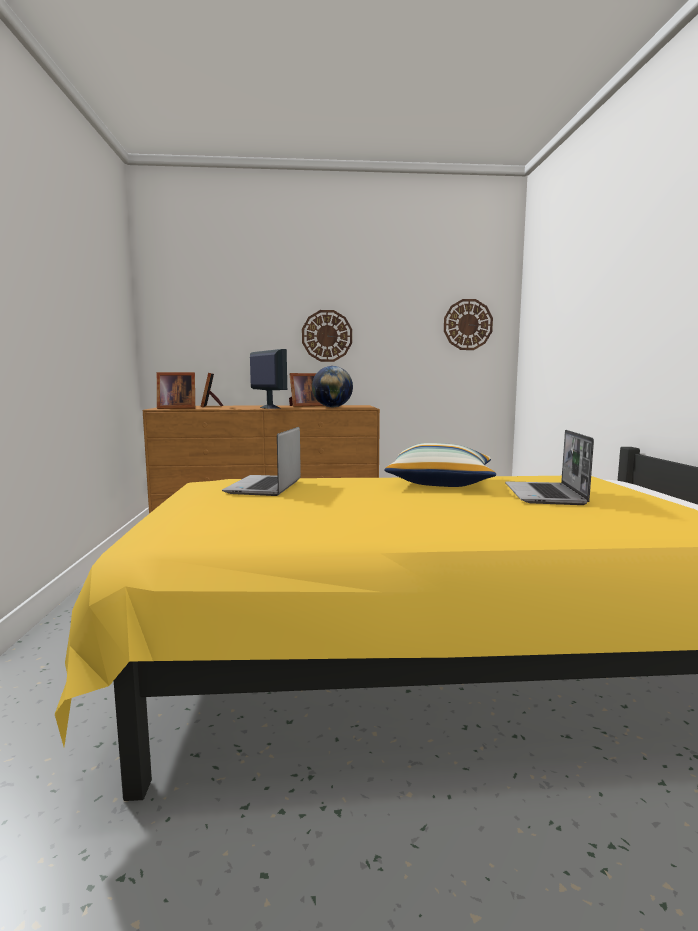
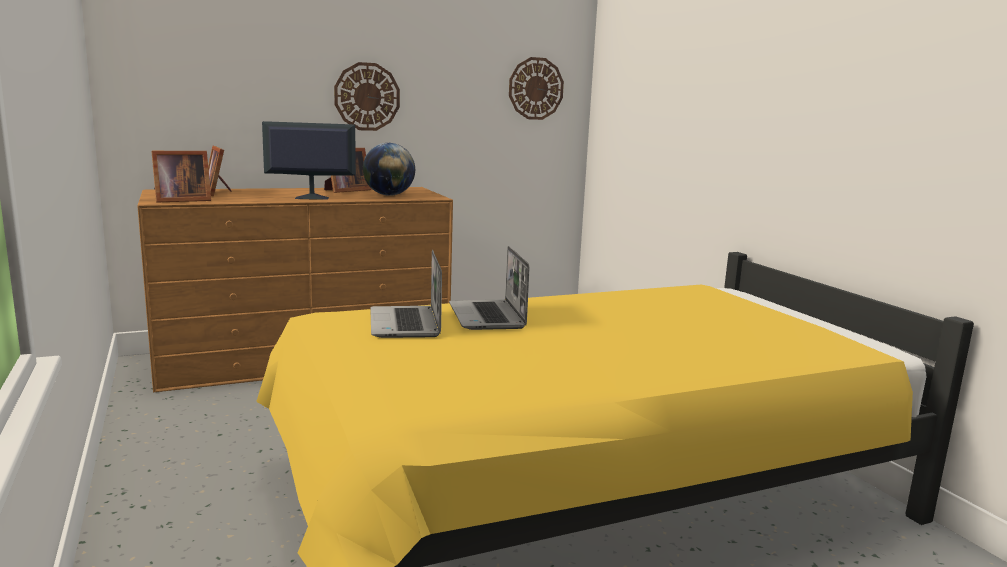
camera: 20 degrees left, 5 degrees up
monitor [250,349,287,409] -> monitor turned 45 degrees counterclockwise [262,121,356,200]
pillow [384,443,496,487] -> none
laptop [505,430,594,505] -> laptop moved to [449,246,529,330]

